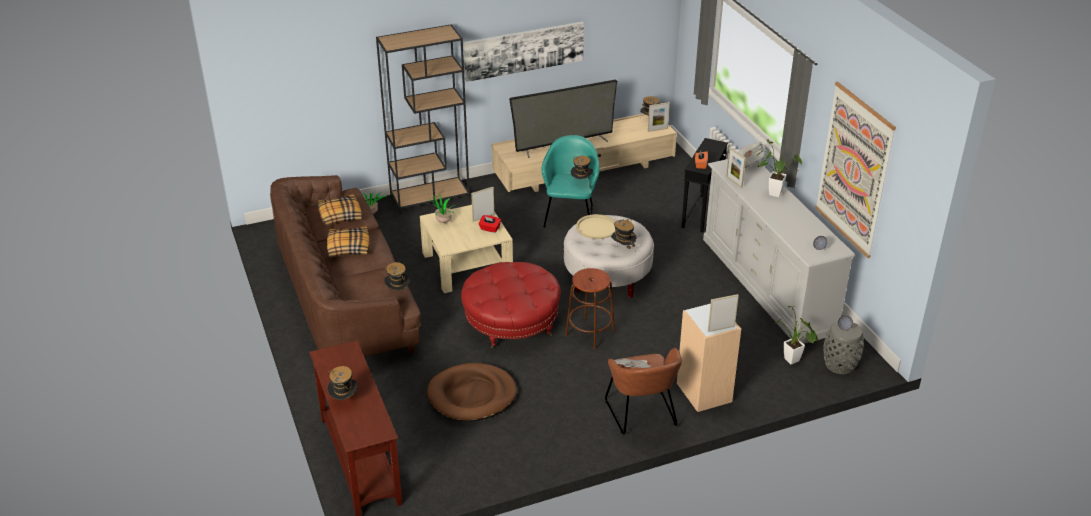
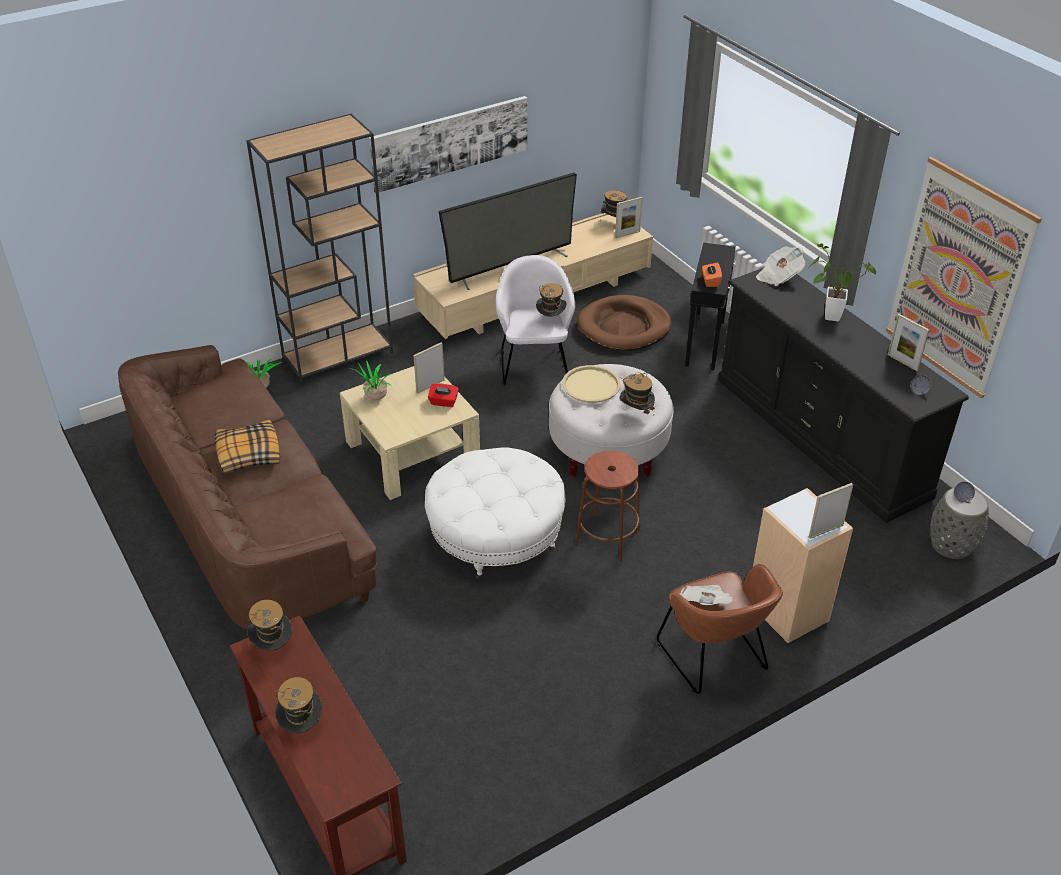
camera: 10 degrees left, 5 degrees up
pillow [317,195,362,226] -> none
hat [384,262,410,290] -> hat moved to [247,600,292,651]
brown dog bed [427,363,517,421] -> brown dog bed moved to [577,295,672,351]
red ottoman [461,262,561,349] -> white ottoman [425,447,566,579]
turquoise armchair [541,135,599,228] -> white armchair [496,255,575,385]
white cabinet [703,159,855,344] -> black cabinet [718,268,969,523]
picture frame [726,147,746,188] -> picture frame moved to [888,314,929,371]
potted plant [774,306,818,365] -> none

